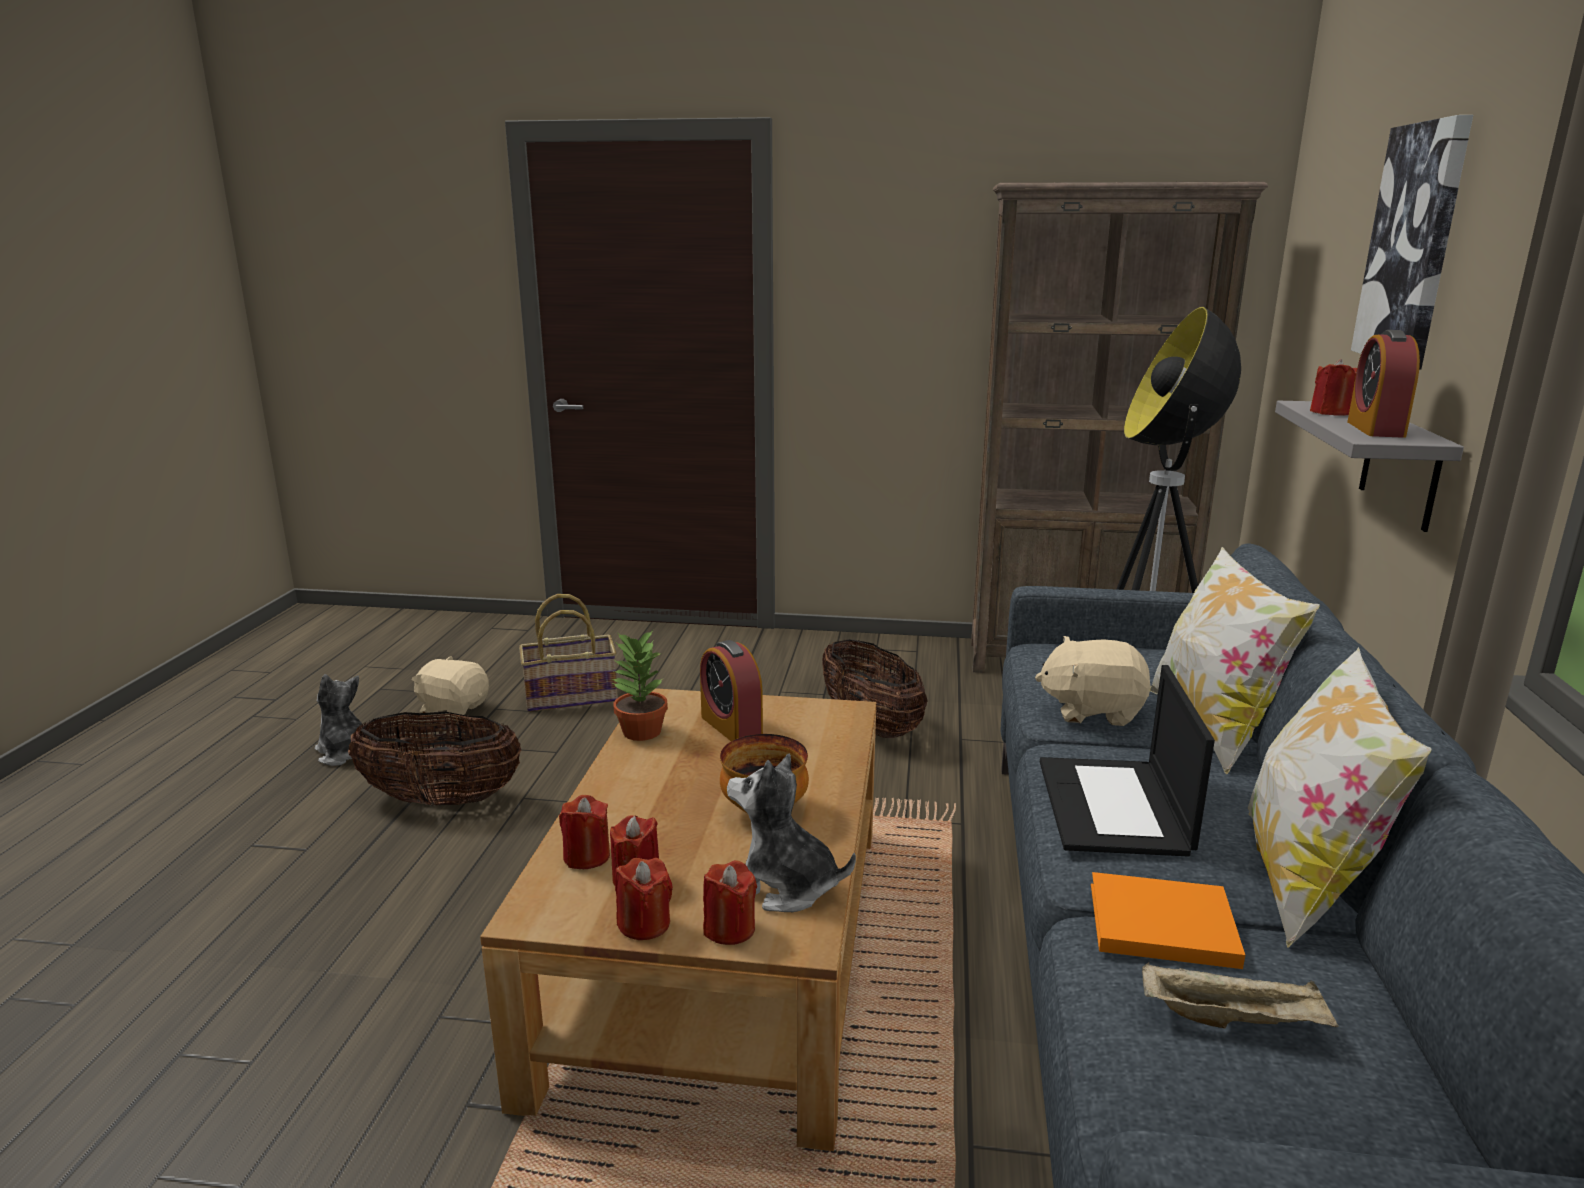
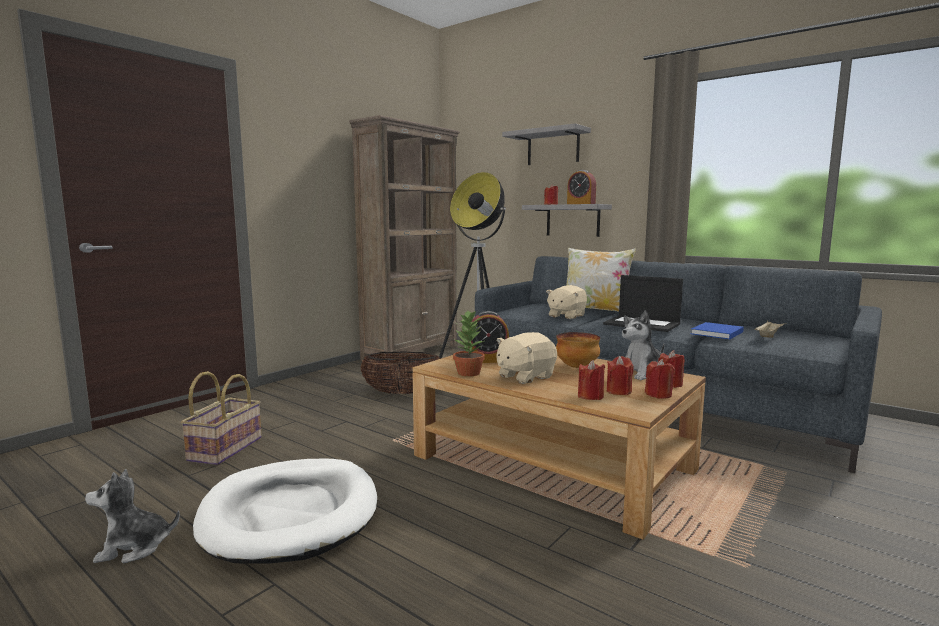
camera: 60 degrees left, 10 degrees down
basket [348,712,521,805] -> white dog bed [193,459,377,564]
beige plush toy [412,656,489,720] -> beige plush toy moved to [496,332,557,384]
orange book [1091,872,1245,969] -> blue book [691,322,744,339]
pillow [1248,647,1432,948] -> none
picture [1351,115,1473,369] -> grey shelf [502,123,591,165]

